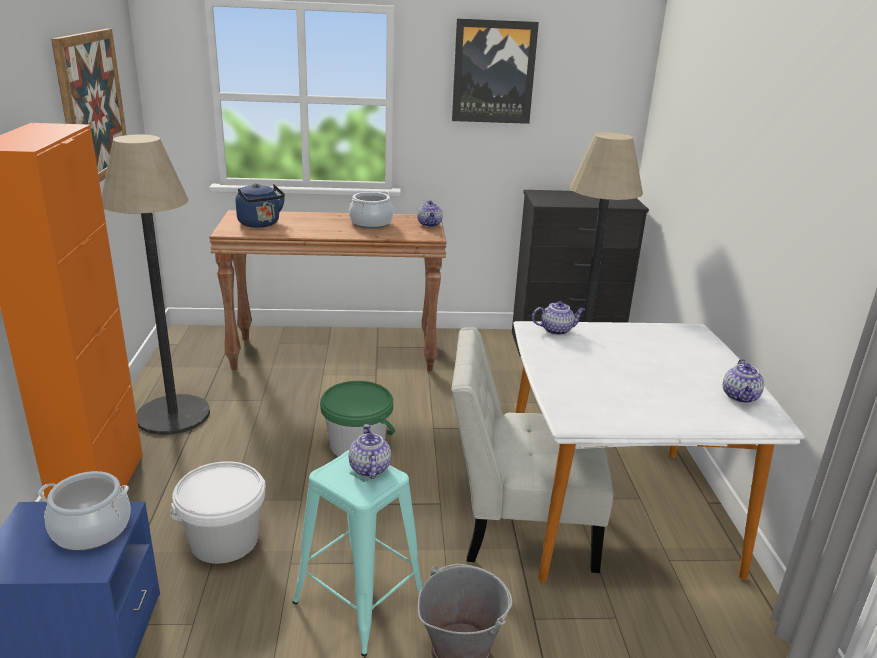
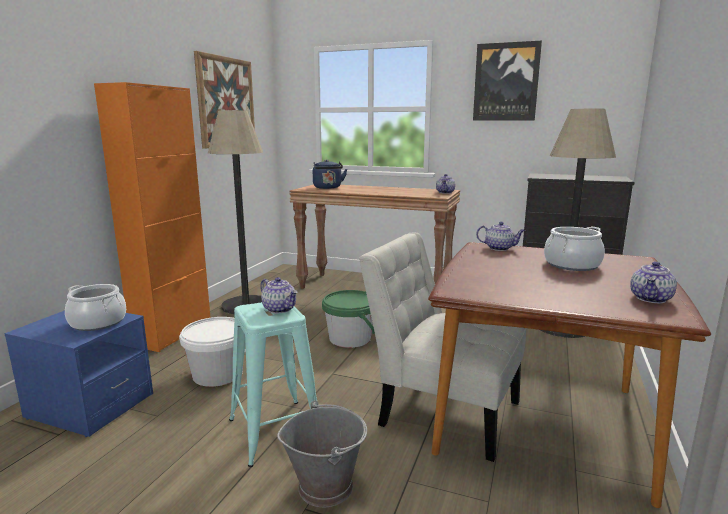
camera: 25 degrees right, 10 degrees down
cooking pot [349,191,393,229] -> cooking pot moved to [544,227,605,271]
teapot [349,424,391,479] -> teapot turned 120 degrees clockwise [260,277,298,314]
white dining table [513,321,805,582] -> brown dining table [428,242,711,508]

